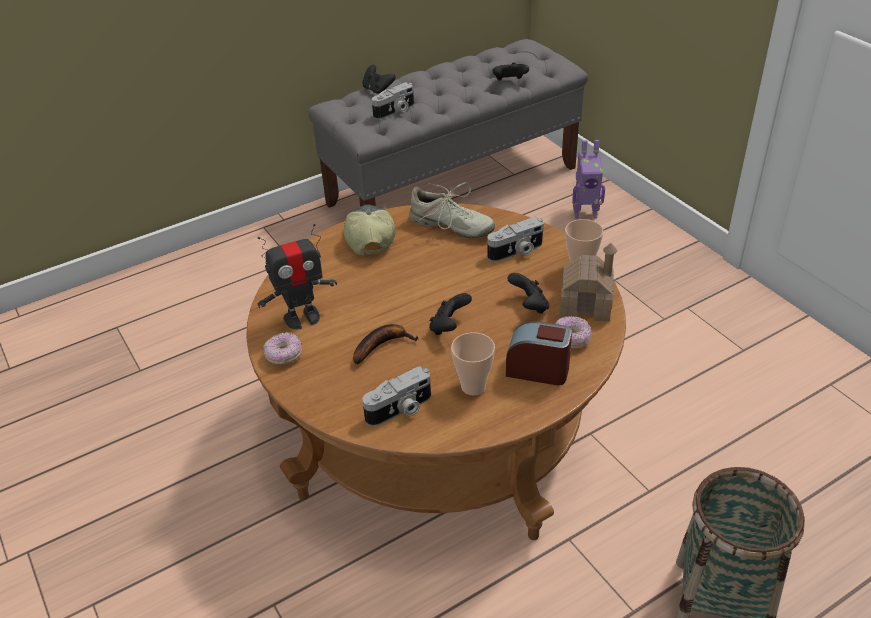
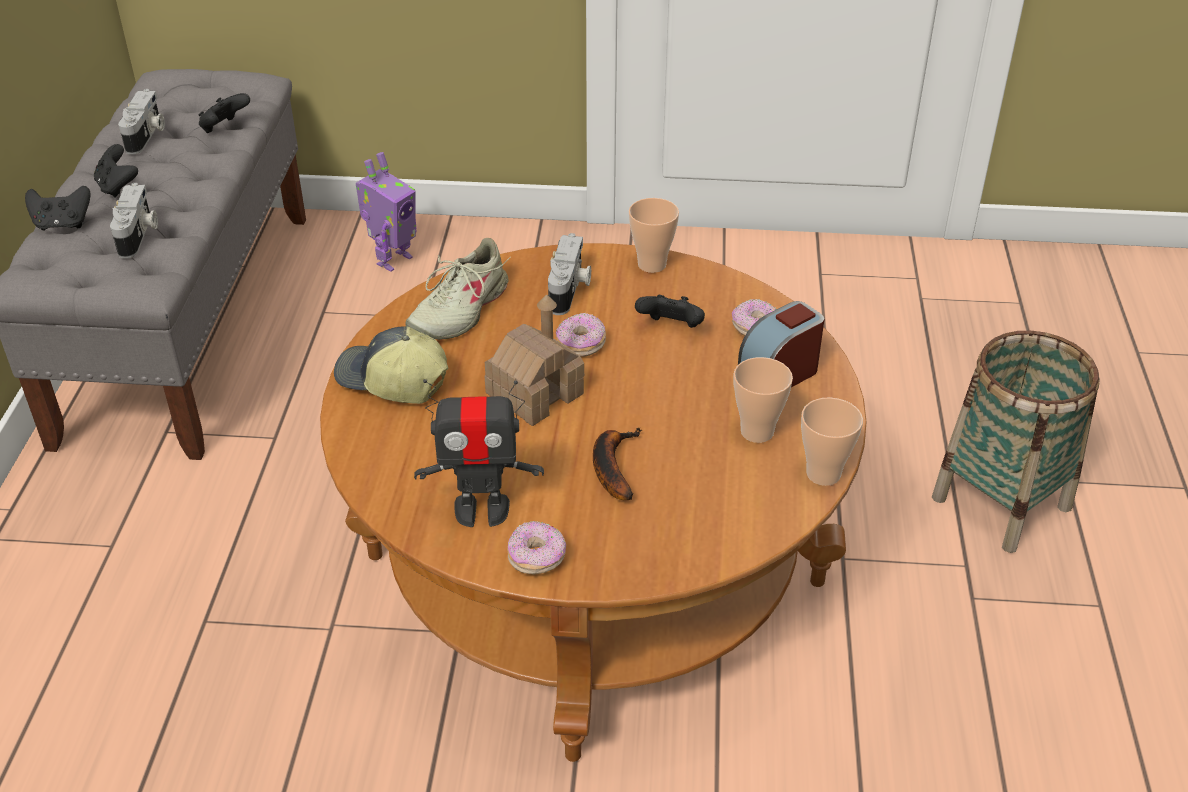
camera: 55 degrees left, 0 degrees up
toy robot [258,224,337,329] -> toy robot turned 75 degrees clockwise [414,379,544,527]
camera [362,366,431,426] -> camera moved to [118,89,165,155]
beige shoe [409,182,495,238] -> beige shoe turned 150 degrees clockwise [405,238,511,340]
black game controller [429,293,472,335] -> black game controller moved to [94,144,138,198]
toy house [559,243,617,321] -> toy house moved to [484,294,584,426]
none -> donut [556,313,606,357]
none -> cup [801,398,863,486]

